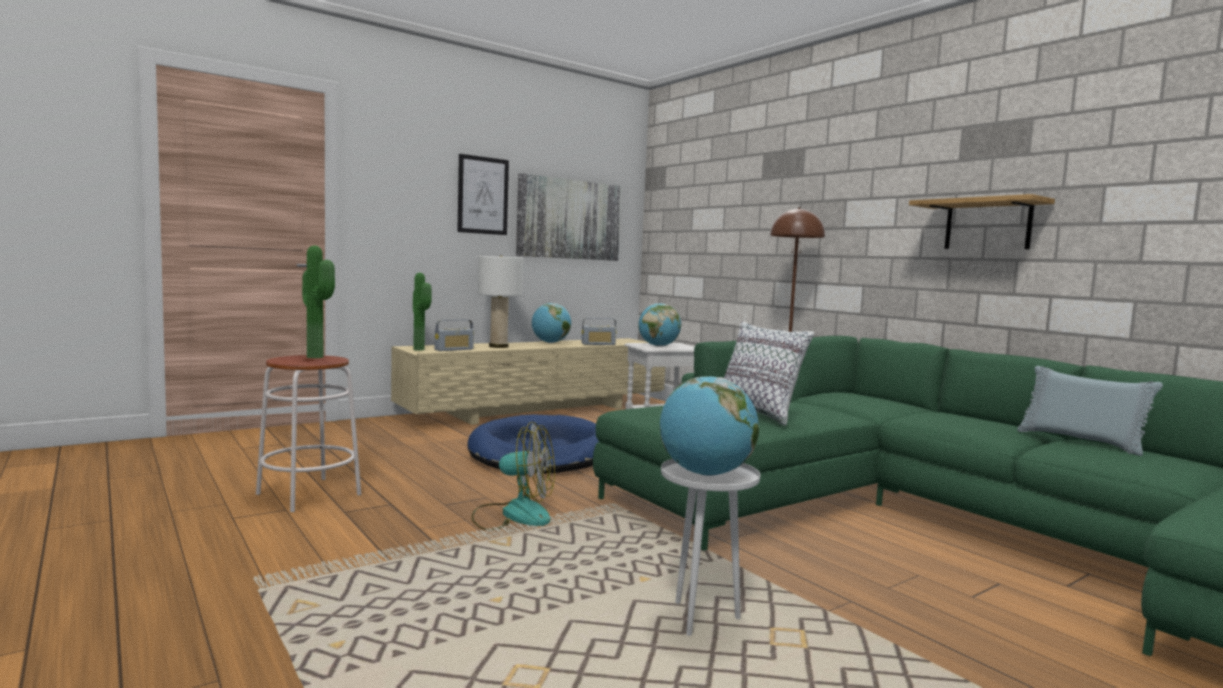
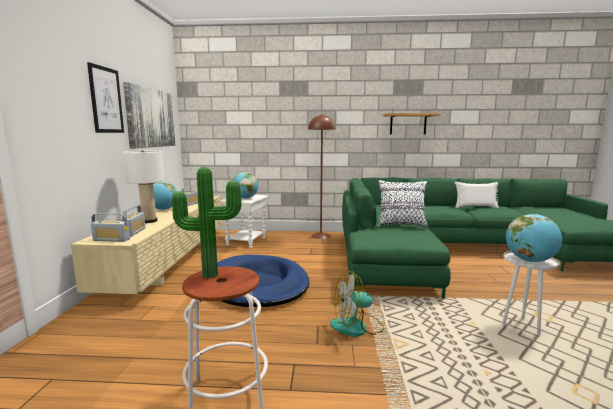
camera: 50 degrees left, 5 degrees up
potted plant [413,273,432,351] -> radio [91,213,130,242]
fan [471,422,555,530] -> fan turned 150 degrees counterclockwise [330,271,385,337]
blue pillow [1017,366,1163,456] -> white pillow [455,182,499,208]

